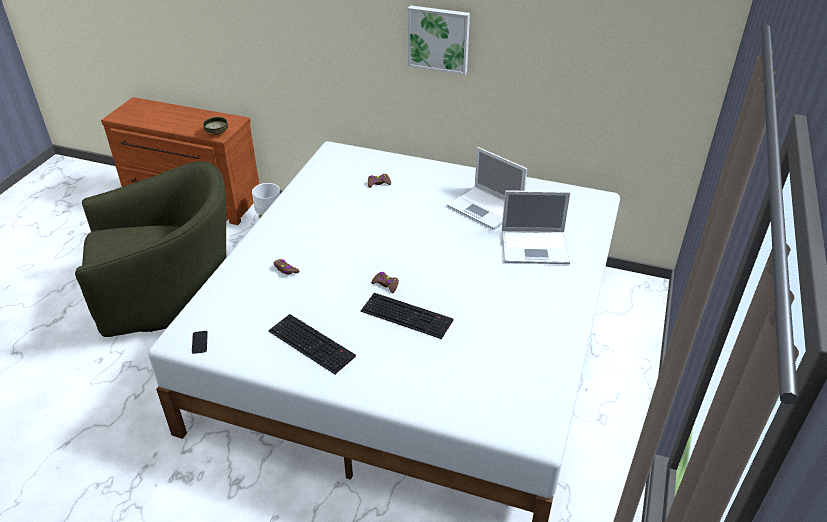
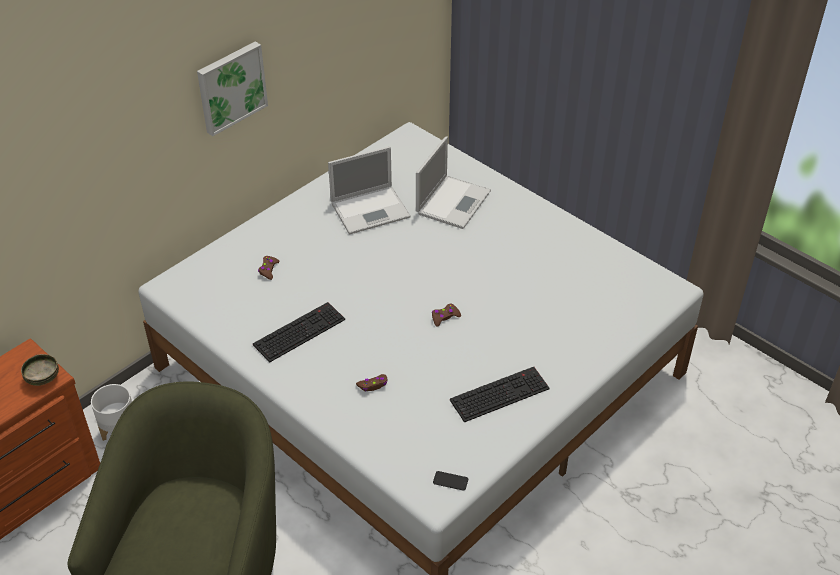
camera: 65 degrees left, 5 degrees up
keyboard [361,293,453,339] -> keyboard moved to [253,302,345,363]

